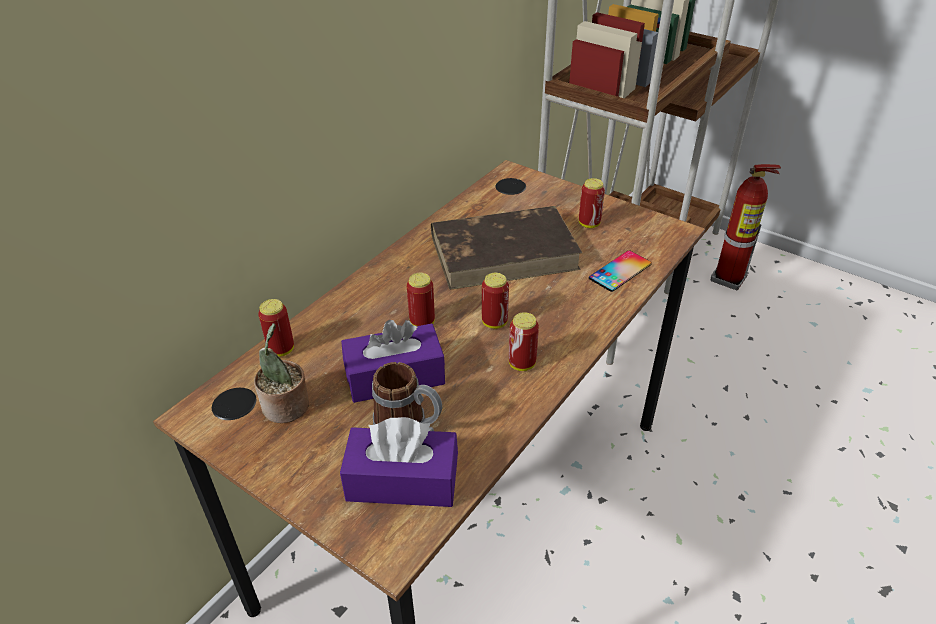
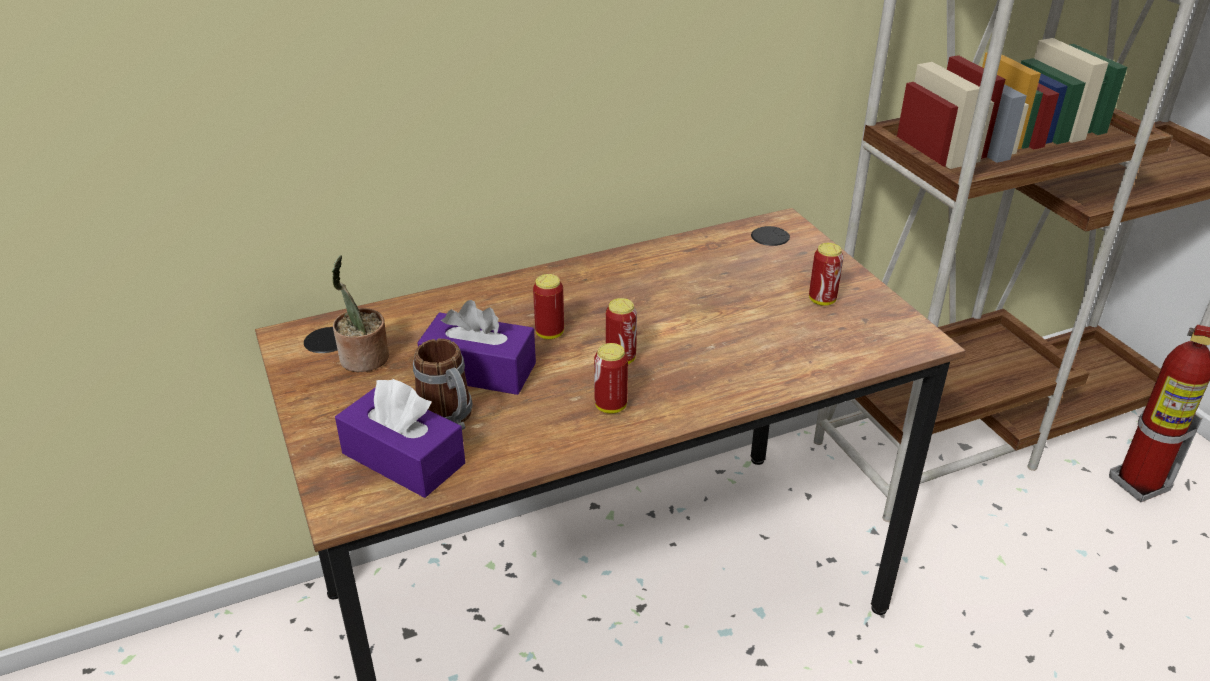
camera: 30 degrees right, 5 degrees down
can [258,299,294,357] -> none
brown book [431,206,582,290] -> none
phone [589,250,652,292] -> none

